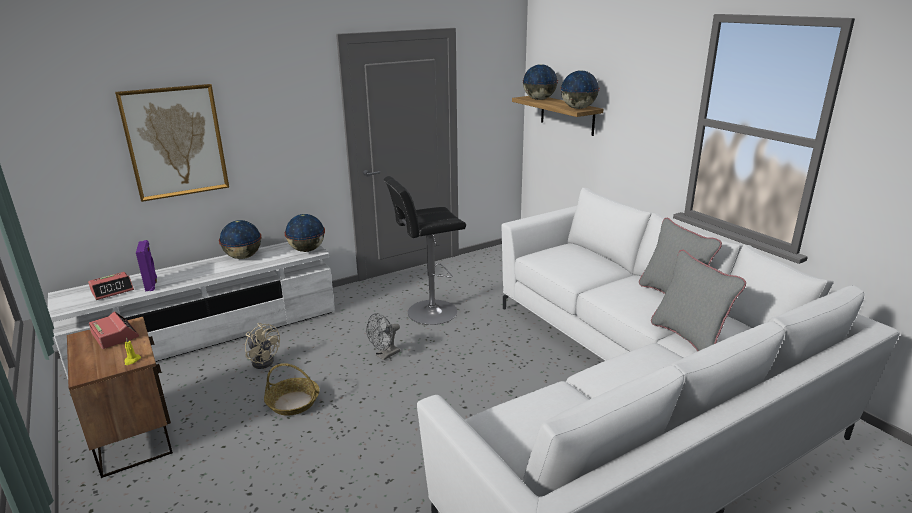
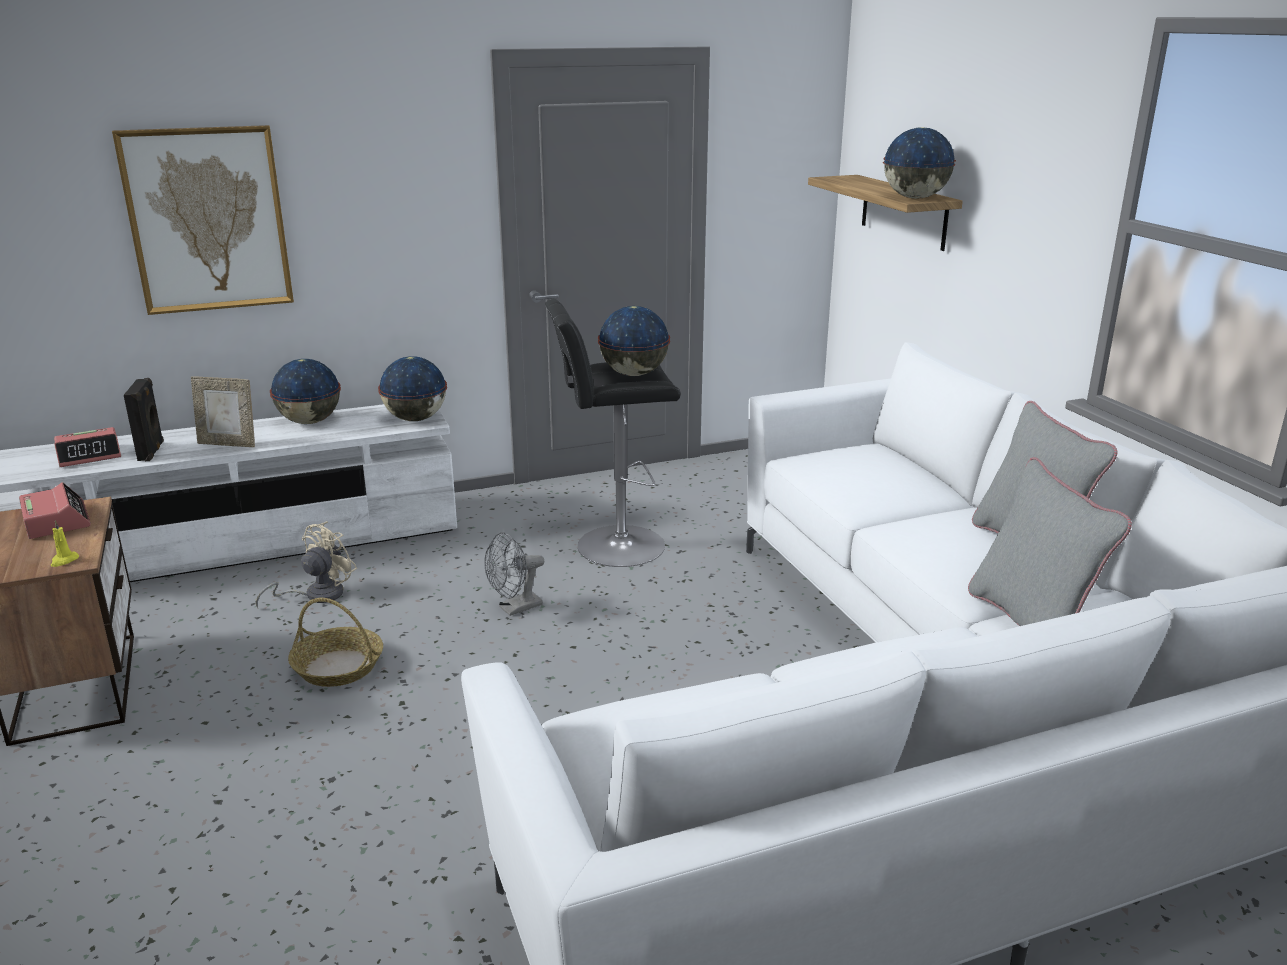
camera: 10 degrees right, 0 degrees up
purple speaker [136,240,157,292] -> black speaker [124,378,164,461]
beige fan [245,323,280,369] -> beige fan turned 105 degrees counterclockwise [256,521,357,608]
globe [522,64,558,100] -> globe moved to [598,306,670,376]
none -> picture frame [191,376,255,447]

